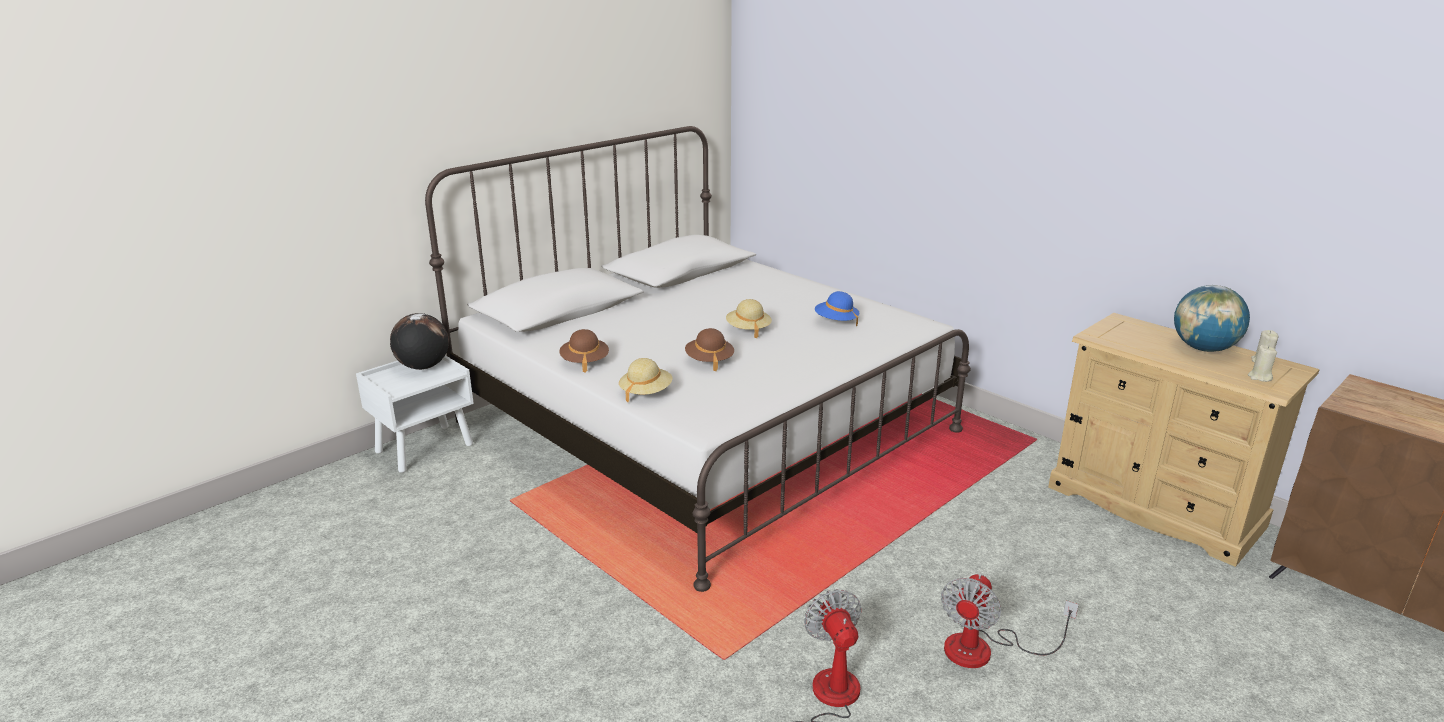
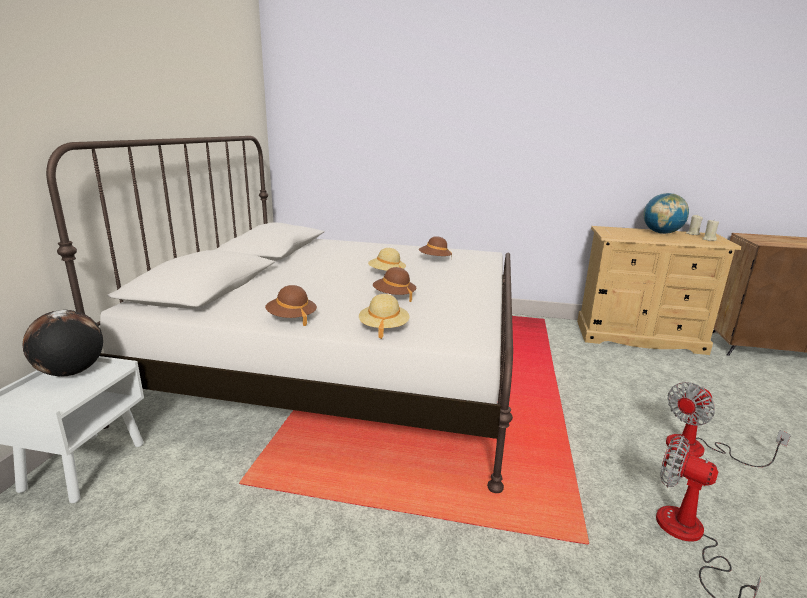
camera: 35 degrees left, 5 degrees down
blue hat [815,291,859,326] -> brown hat [419,236,452,256]
fan [941,574,1079,668] -> fan turned 60 degrees clockwise [666,382,791,467]

